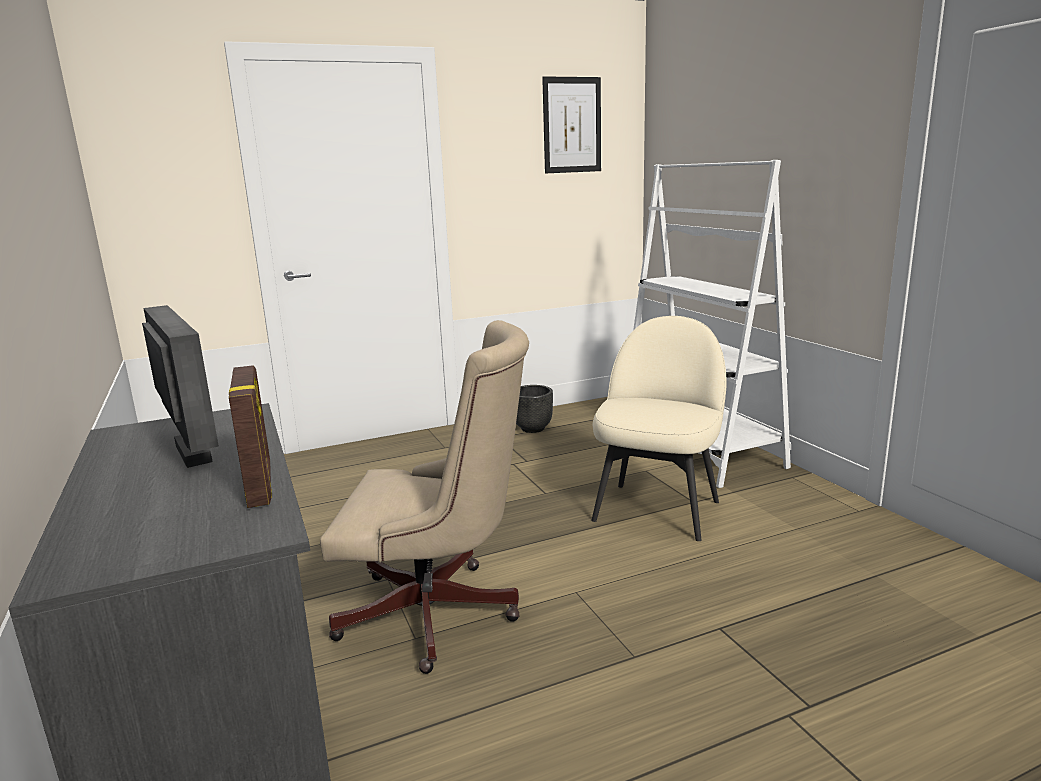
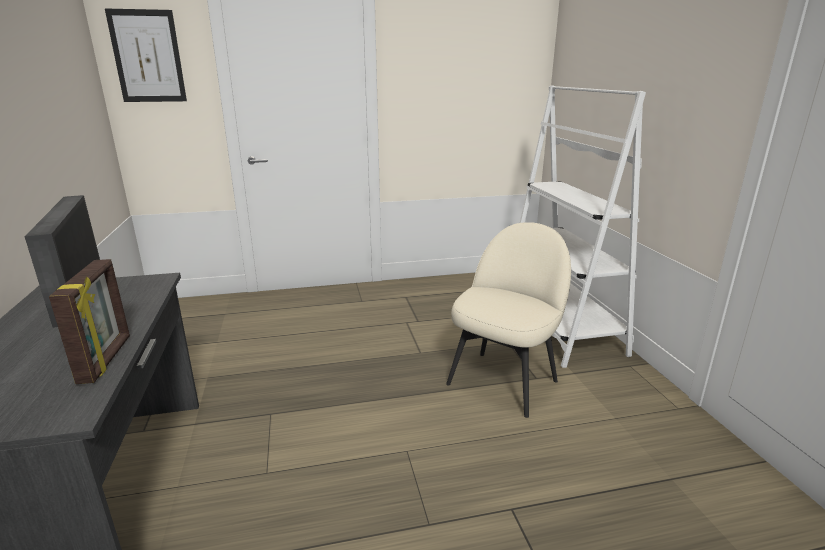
camera: 10 degrees right, 5 degrees up
beige office chair [320,320,529,674] -> none
black planter [516,385,553,433] -> none
picture [542,76,601,173] -> picture moved to [105,8,187,102]

